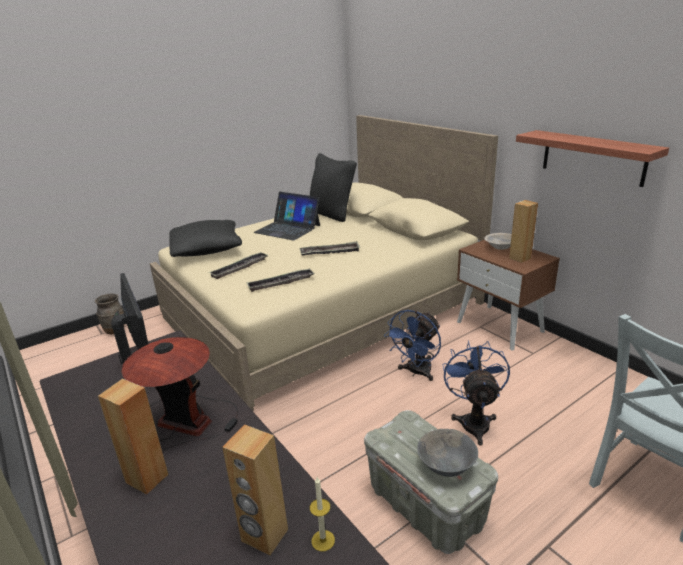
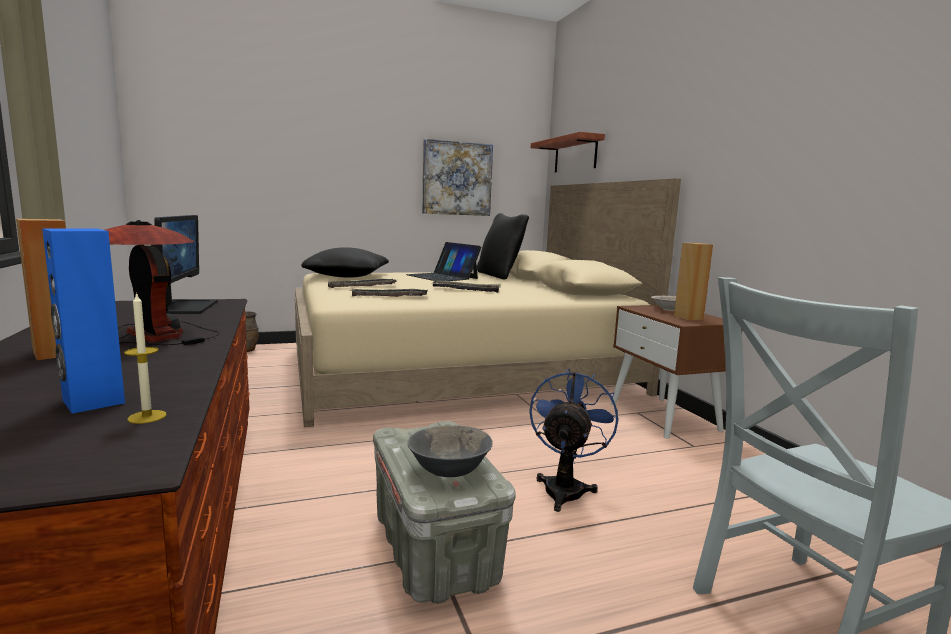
camera: 15 degrees right, 15 degrees down
brown speaker [222,424,288,555] -> blue speaker [42,228,125,414]
blue fan [384,310,441,381] -> none
shelf [516,130,669,187] -> shelf moved to [531,132,605,172]
none -> picture [422,139,493,216]

